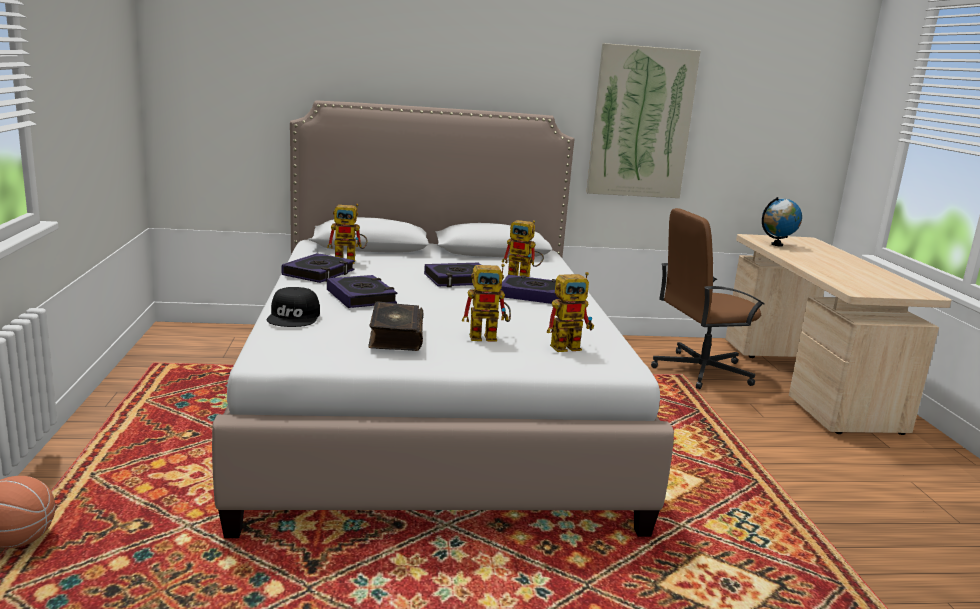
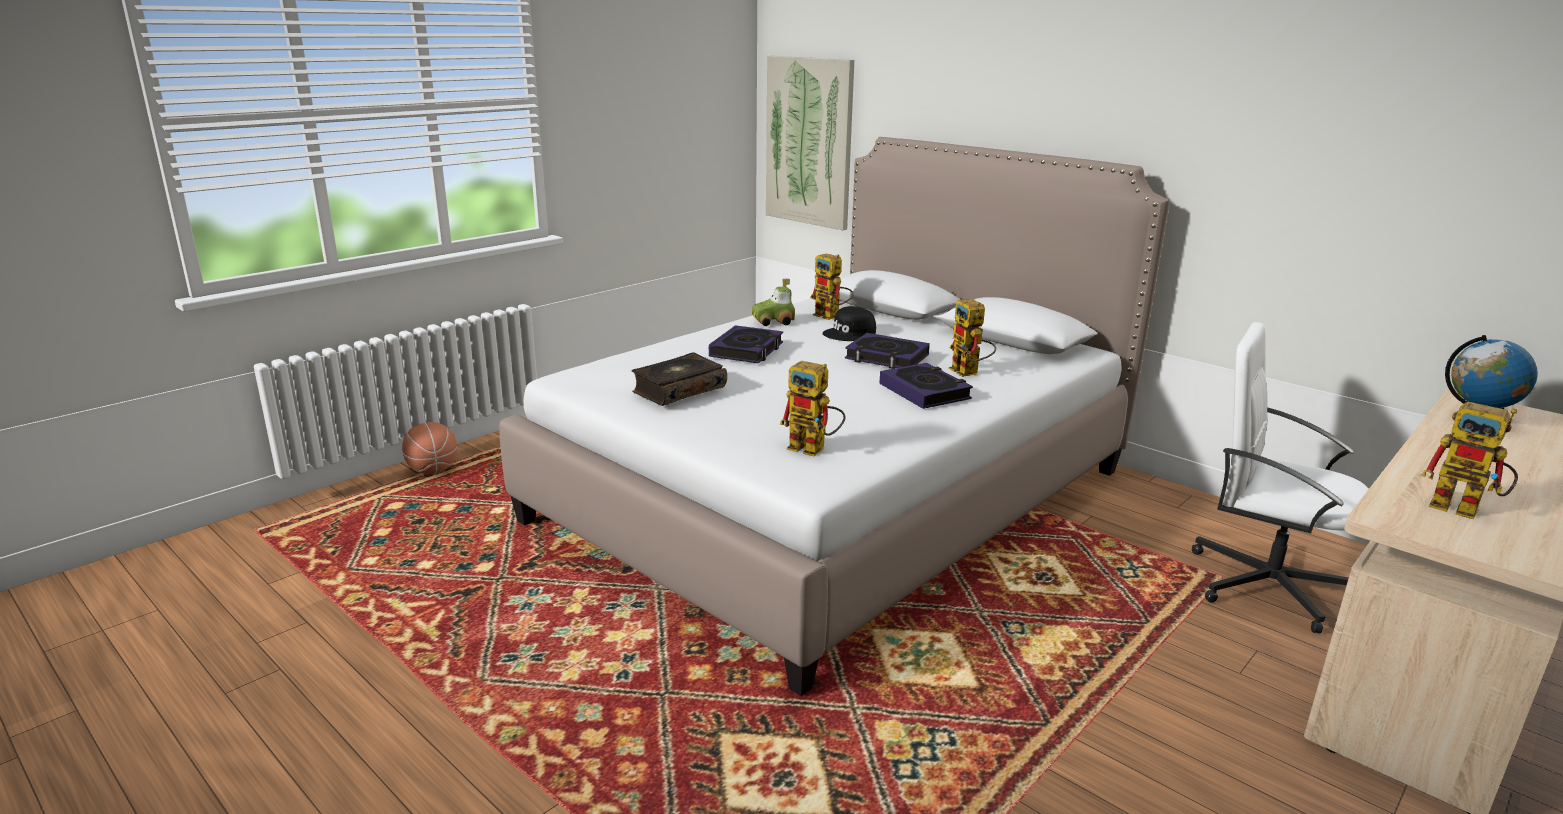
camera: 50 degrees right, 5 degrees up
black cap [267,287,320,327] -> black cap moved to [822,306,876,341]
book [281,253,355,283] -> toy car [751,279,795,326]
toy robot [462,264,511,342] -> toy robot moved to [1421,401,1518,519]
picture [586,43,701,198] -> picture moved to [766,56,854,230]
brown office chair [651,208,765,389] -> white office chair [1192,322,1369,634]

